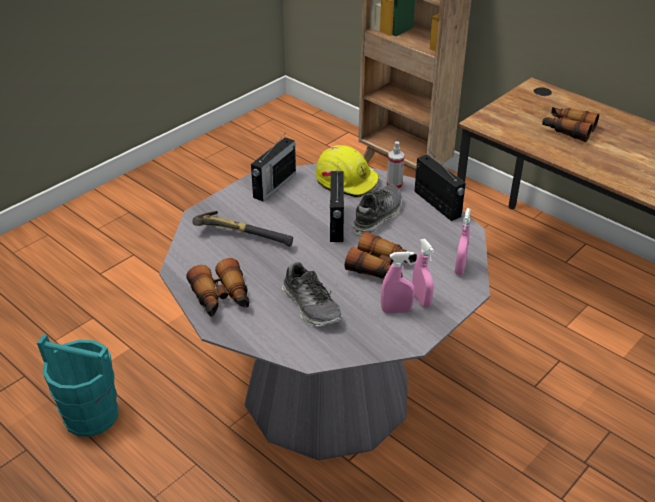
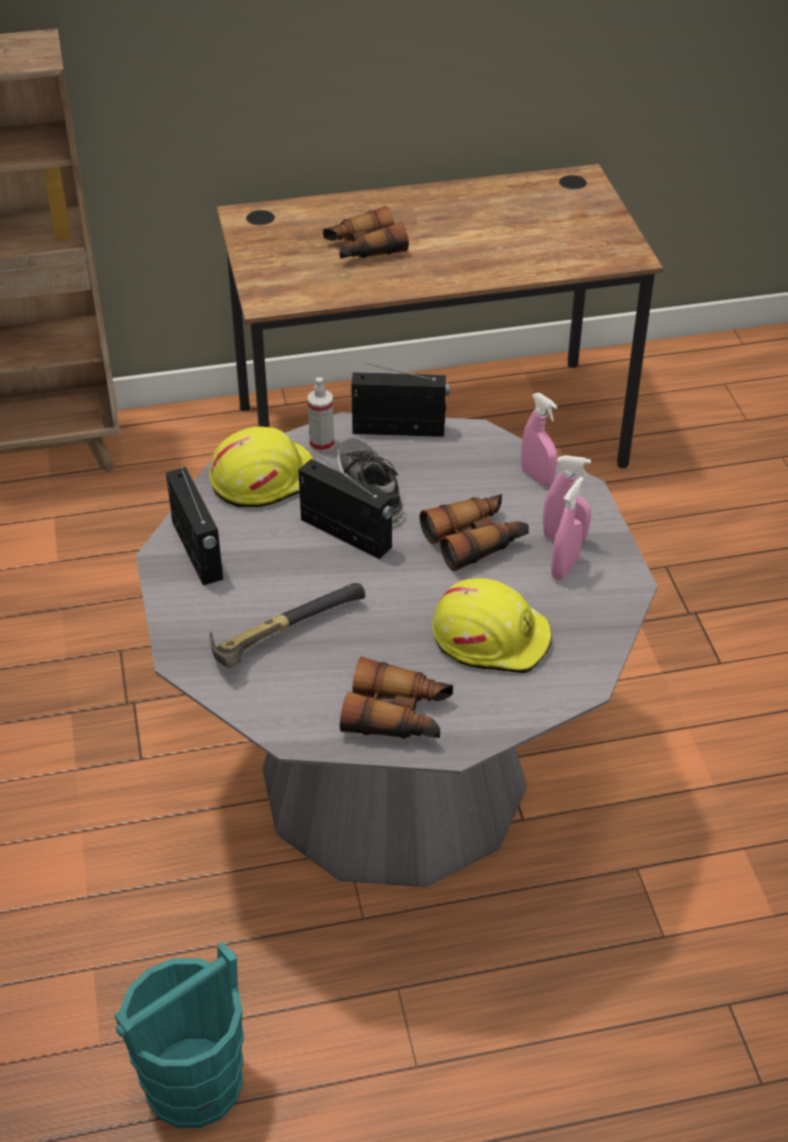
camera: 55 degrees left, 5 degrees up
shoe [282,262,343,326] -> yellow hard hat [432,578,552,674]

